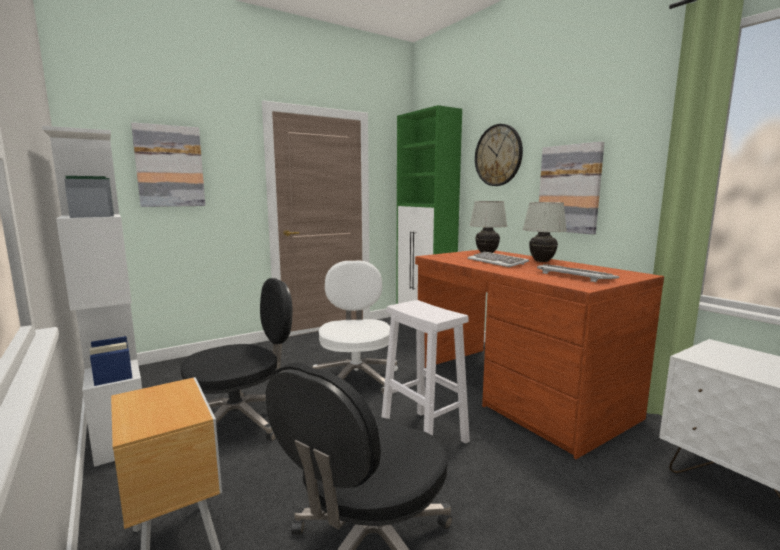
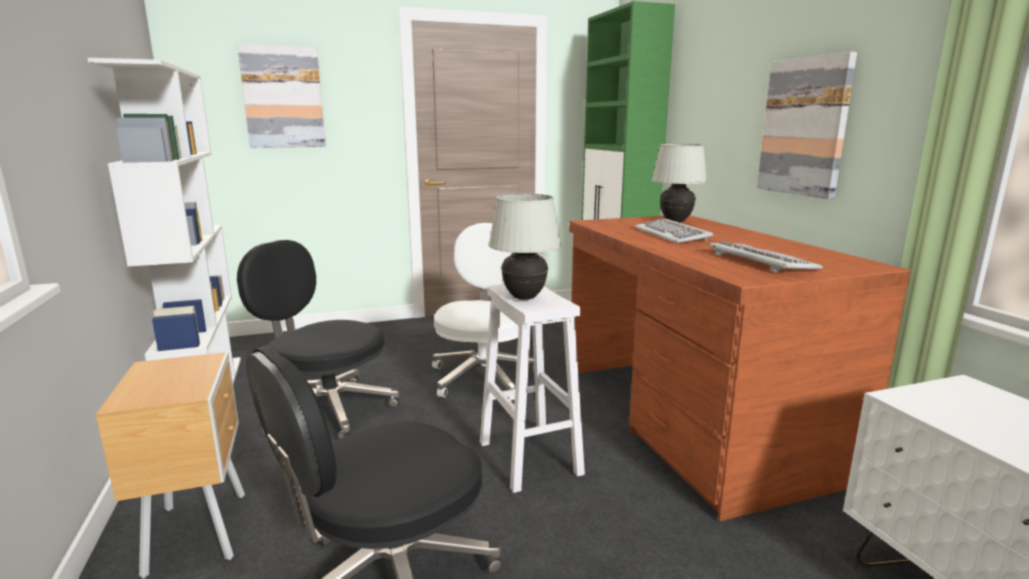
camera: 15 degrees right, 5 degrees up
black office chair [181,278,293,441] -> black office chair turned 135 degrees counterclockwise [237,240,400,439]
wall clock [475,124,523,186] -> none
white table lamp [523,202,567,262] -> white table lamp moved to [489,194,561,300]

